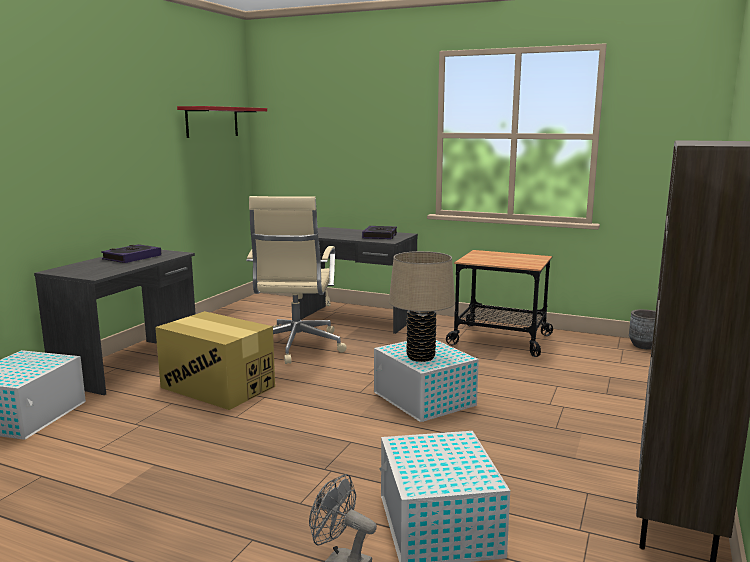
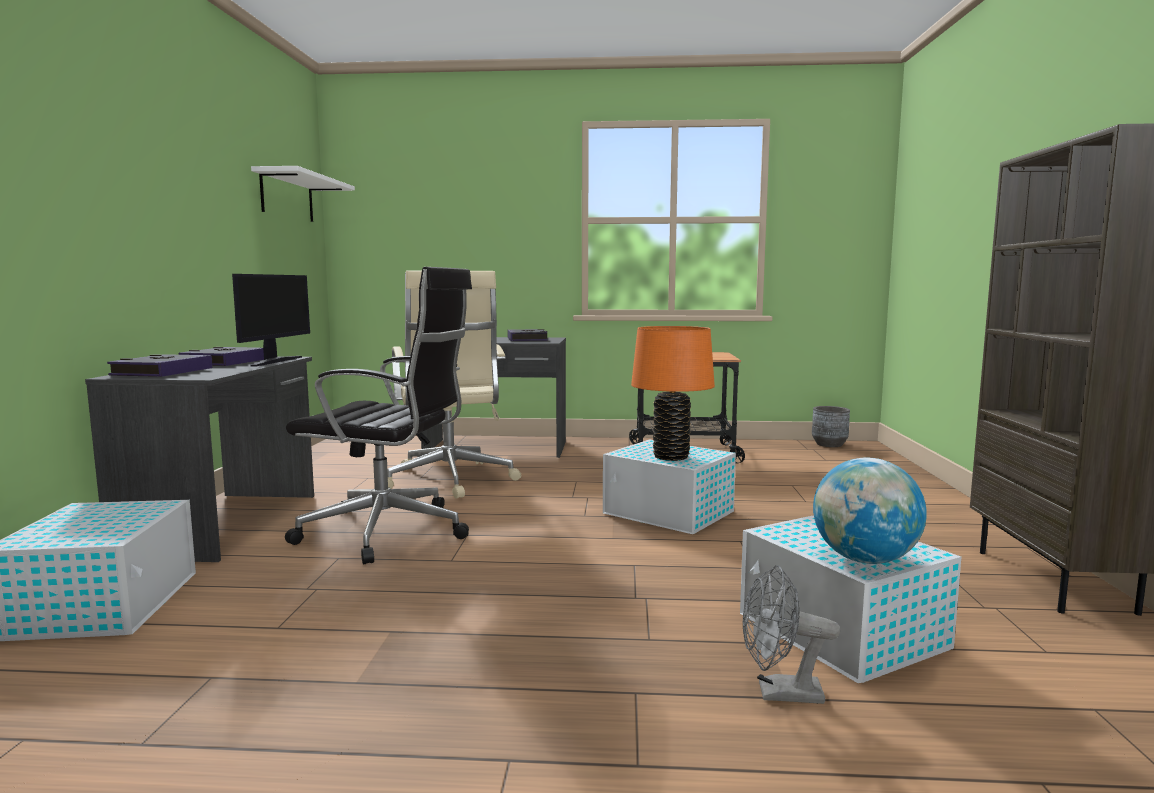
camera: 20 degrees left, 5 degrees down
cardboard box [155,311,275,410] -> black office chair [285,267,472,564]
red shelf [177,106,267,138] -> white shelf [251,166,355,222]
beige table lamp [389,251,455,362] -> orange table lamp [631,326,715,461]
none -> book [107,354,213,377]
none -> monitor [232,274,310,367]
none -> globe [813,458,927,564]

